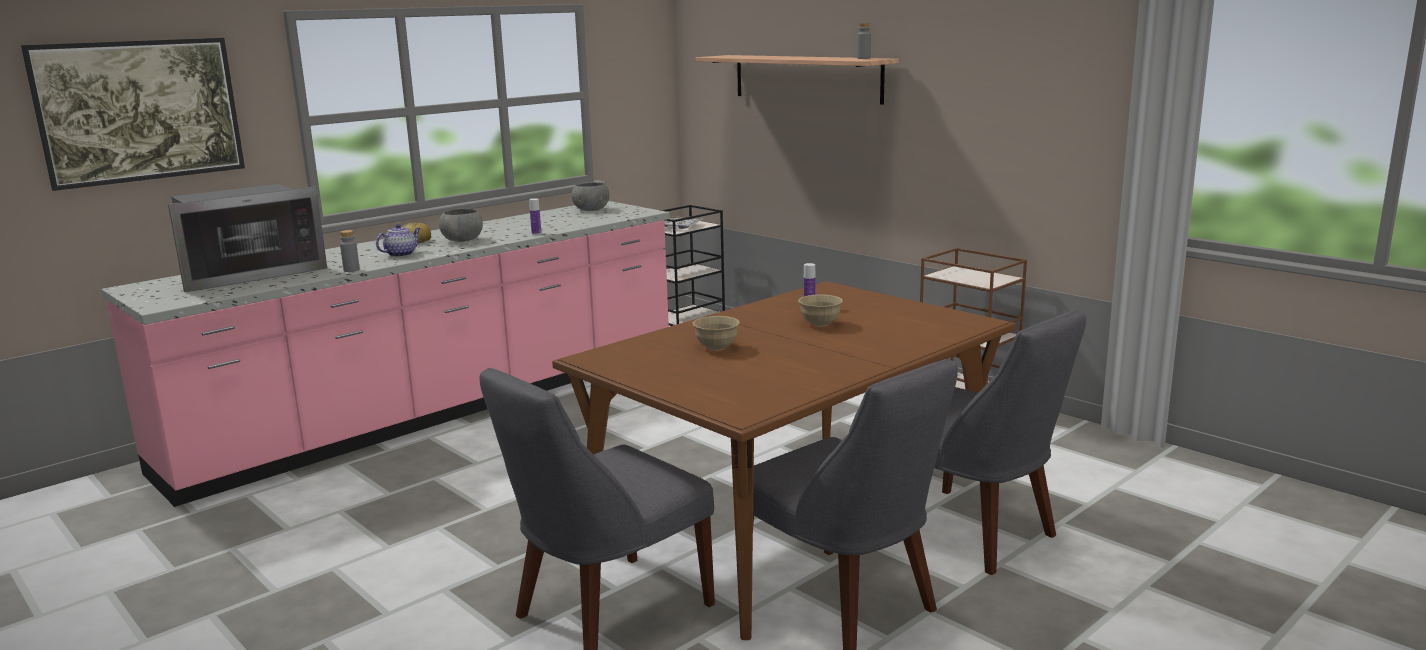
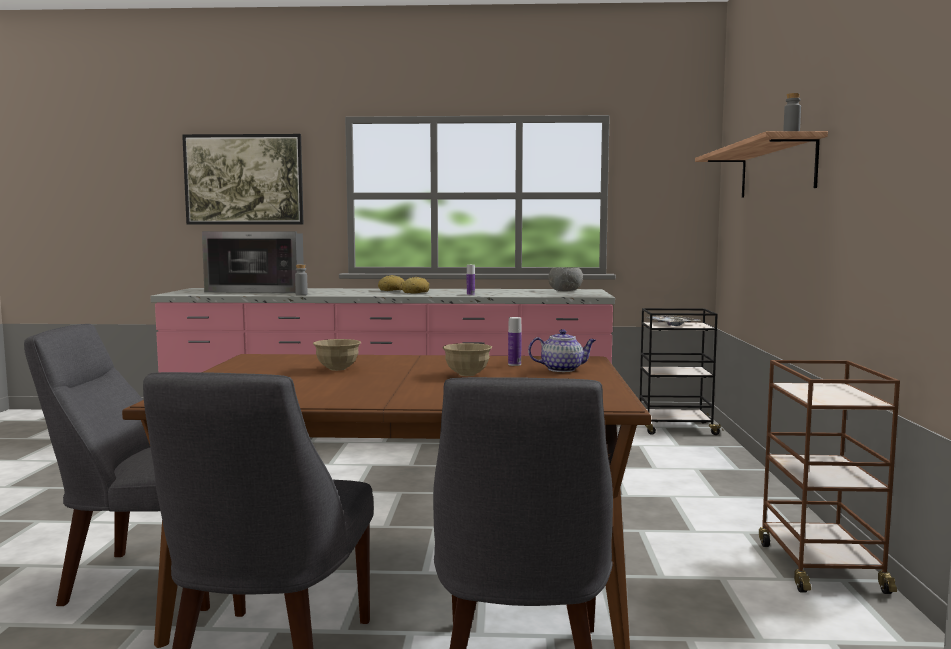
camera: 45 degrees right, 10 degrees down
teapot [376,224,421,257] -> teapot moved to [528,329,596,372]
grey bowl [439,209,483,242] -> bread [402,277,429,294]

